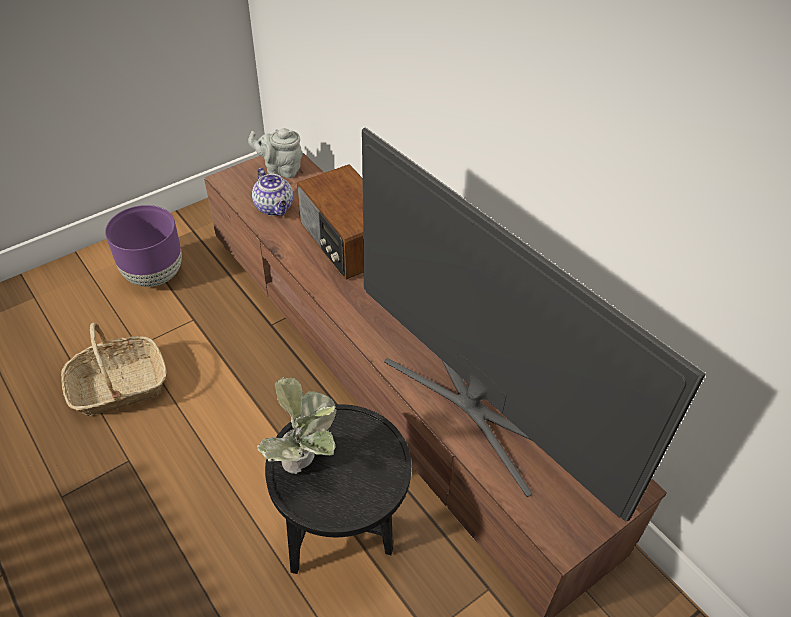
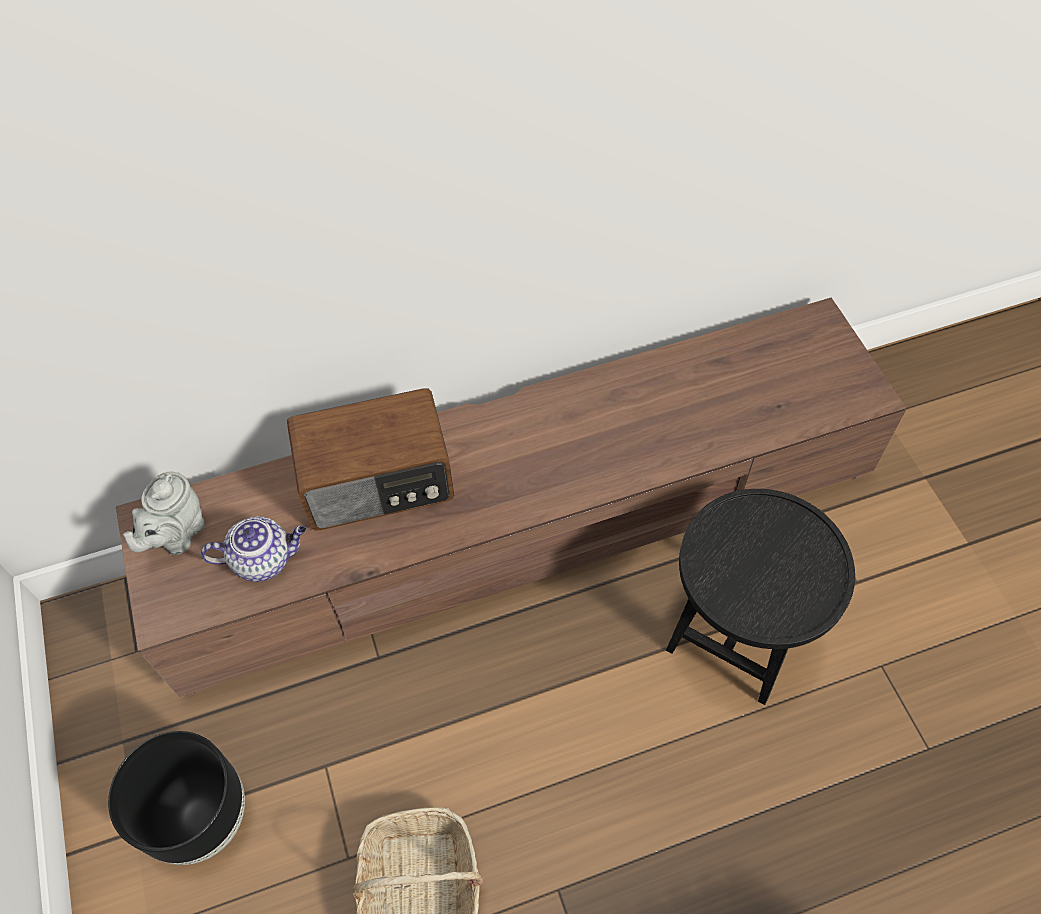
camera: 70 degrees left, 10 degrees up
purple planter [105,205,182,287] -> black planter [108,731,245,865]
potted plant [257,377,337,474] -> none
television [362,128,706,522] -> none

